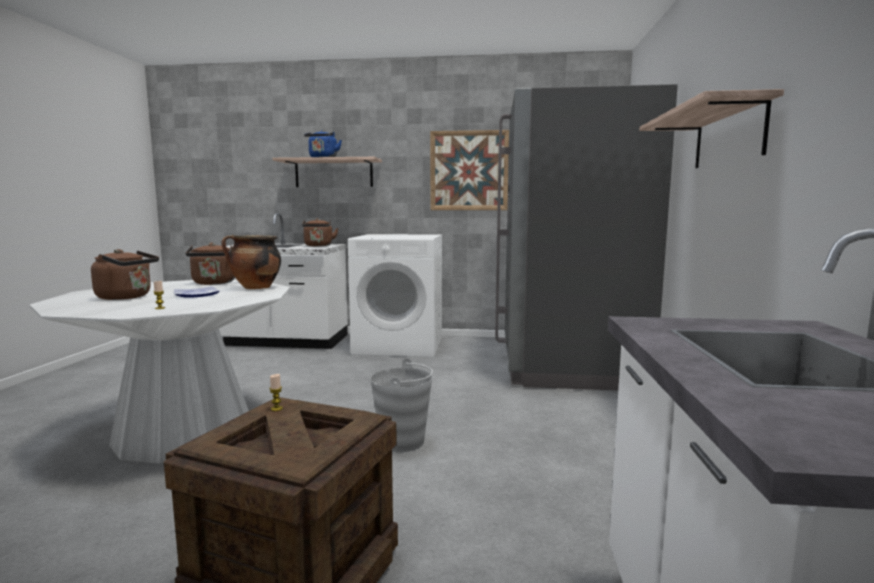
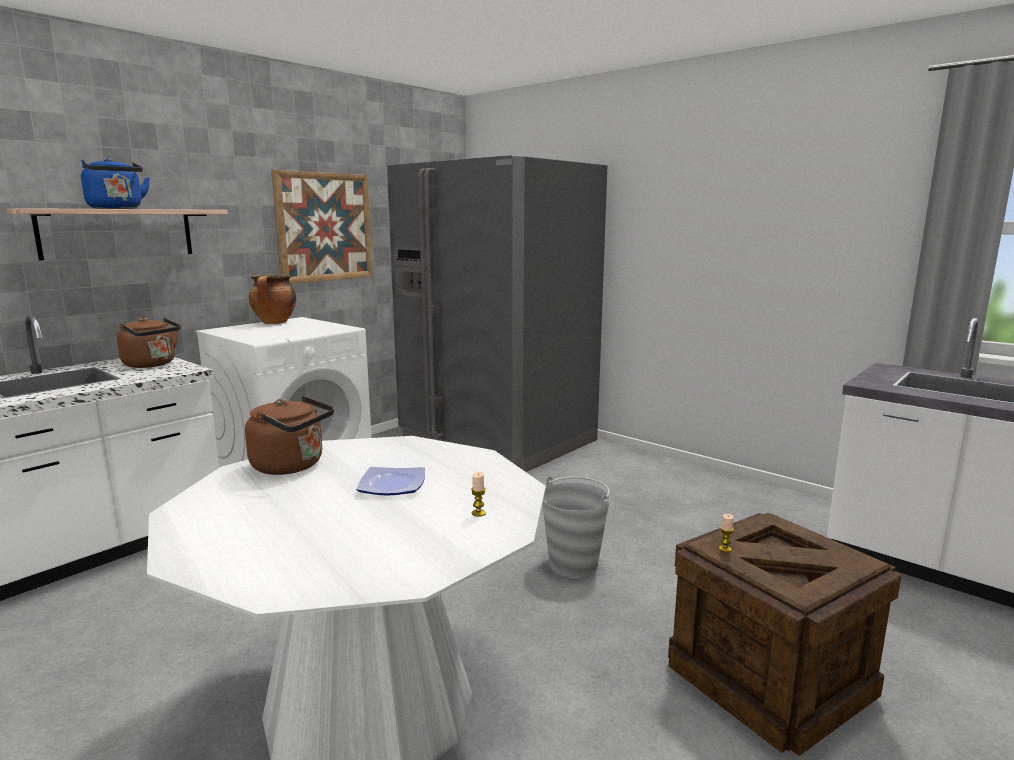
camera: 55 degrees left, 5 degrees up
brown kettle [91,249,159,300] -> none
cooking pot [221,235,281,289] -> cooking pot moved to [249,274,296,324]
shelf [639,89,784,168] -> none

